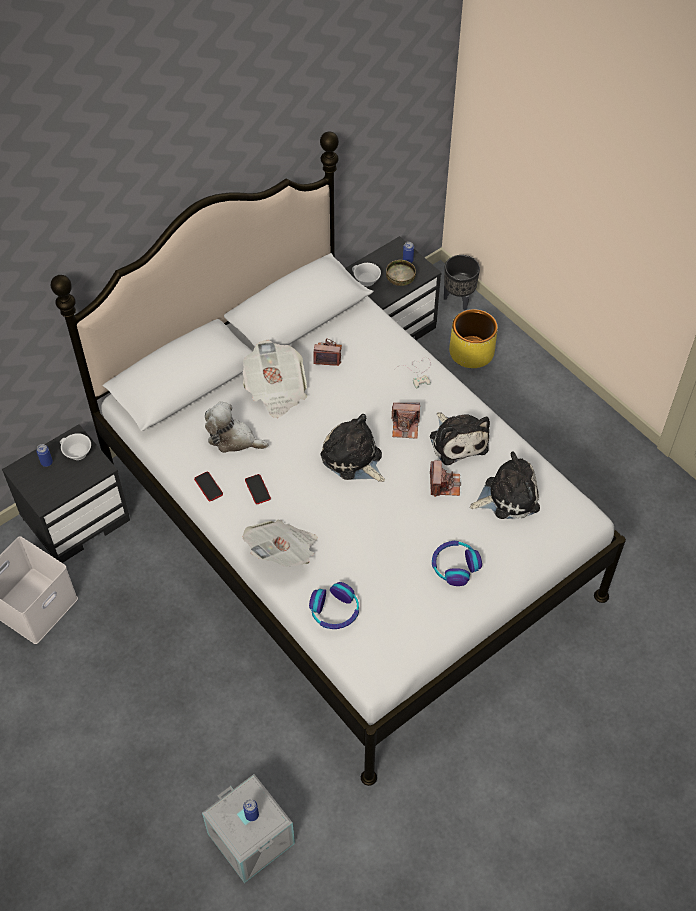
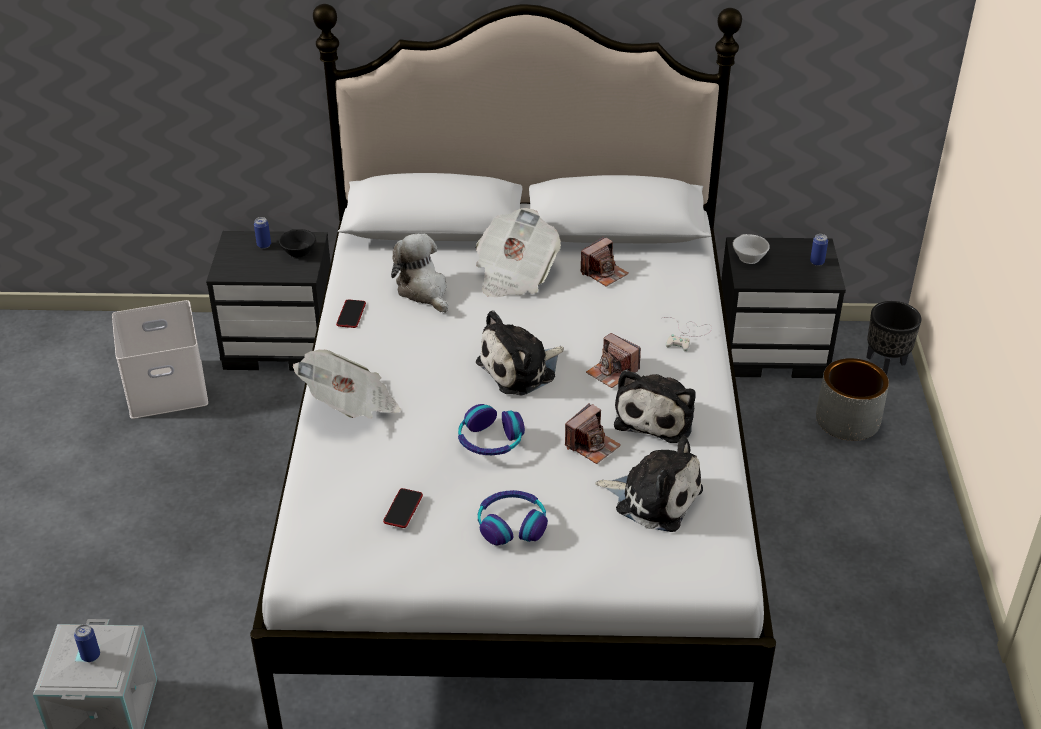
camera: 40 degrees right, 15 degrees down
white cup [60,433,91,460] -> black cup [279,229,316,258]
phone [245,474,271,504] -> phone moved to [383,488,423,528]
headphones [309,582,359,629] -> headphones moved to [458,404,525,455]
camera [313,338,342,366] -> camera turned 90 degrees clockwise [580,236,629,287]
plush toy [321,414,385,482] -> plush toy turned 120 degrees counterclockwise [476,310,564,395]
bowl [386,260,416,286] -> none
yellow planter [449,309,498,368] -> grey planter [816,358,889,441]

